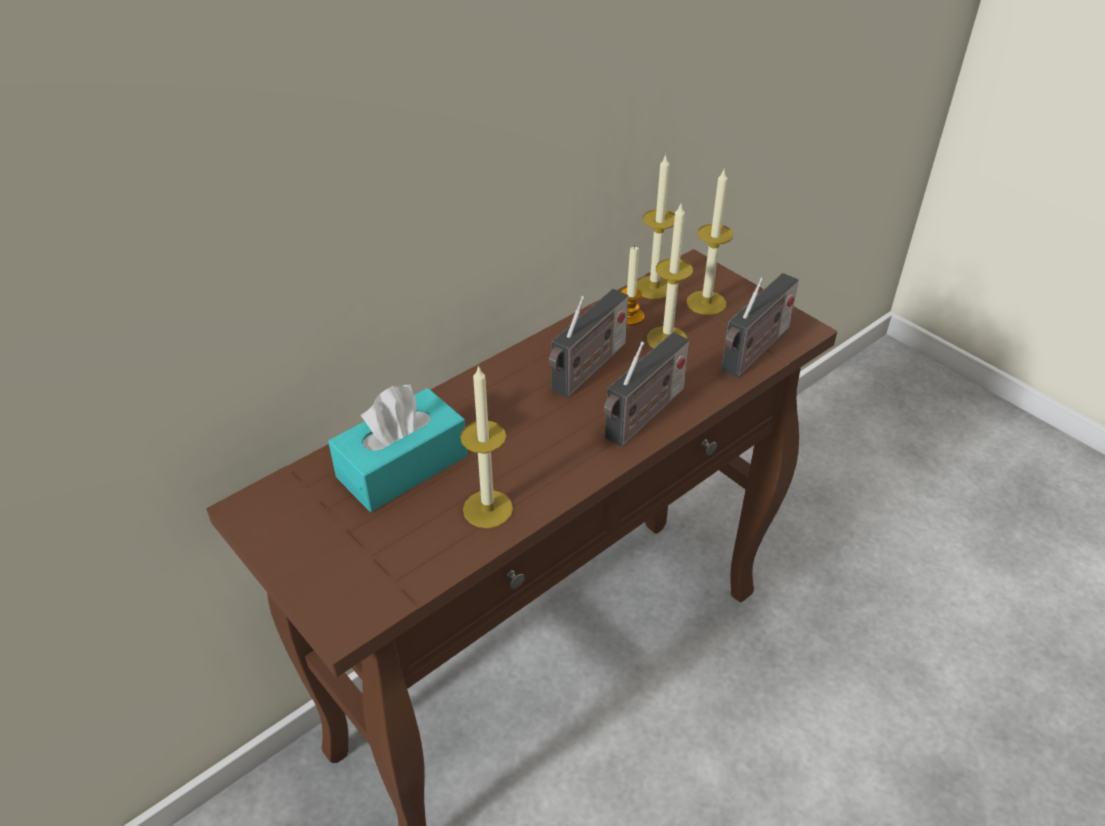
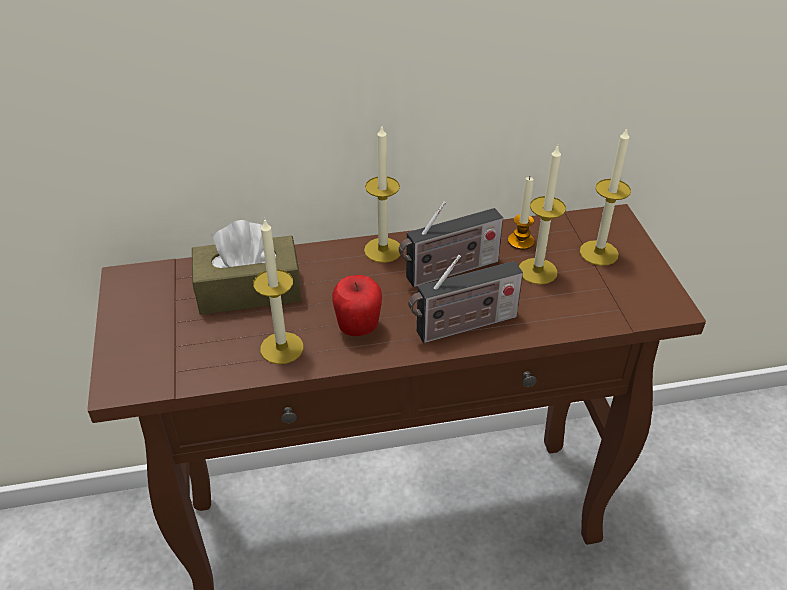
camera: 30 degrees right, 0 degrees up
turquoise tissue box [328,385,467,512] -> brown tissue box [192,220,301,315]
candle [637,154,675,299] -> candle moved to [364,126,401,263]
radio [721,273,799,378] -> none
none -> apple [332,275,382,336]

